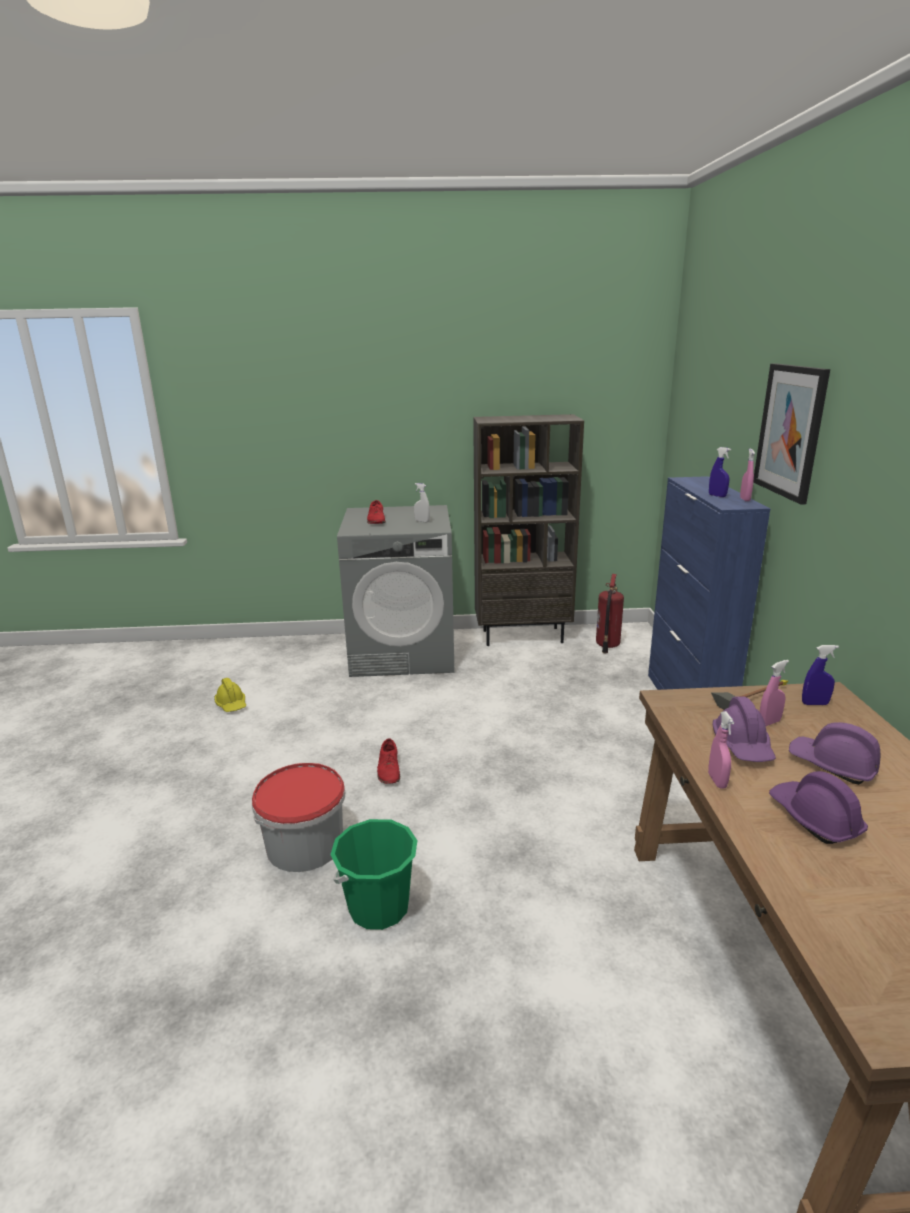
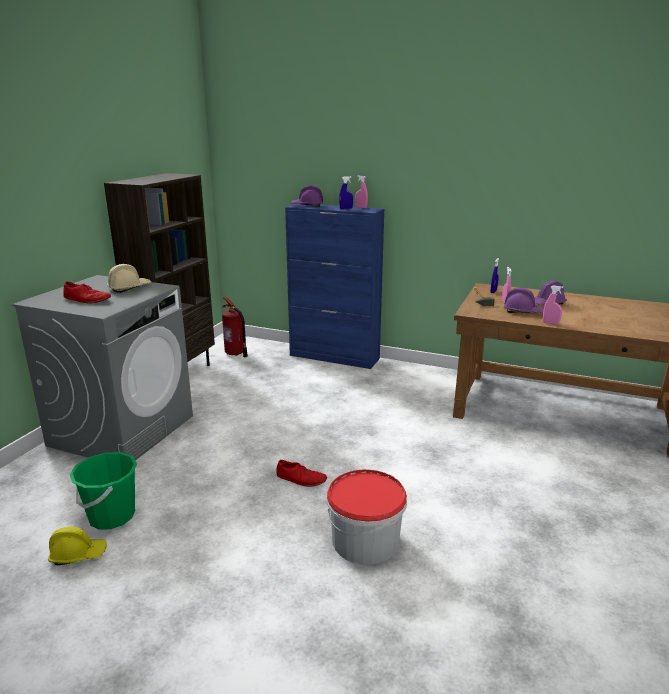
camera: 65 degrees left, 0 degrees up
green bucket [330,819,417,930] -> green bucket moved to [69,452,137,530]
white spray bottle [414,483,430,522] -> beige hard hat [107,264,151,293]
picture [753,363,830,505] -> none
purple hard hat [769,771,868,844] -> purple hard hat moved to [291,186,323,207]

